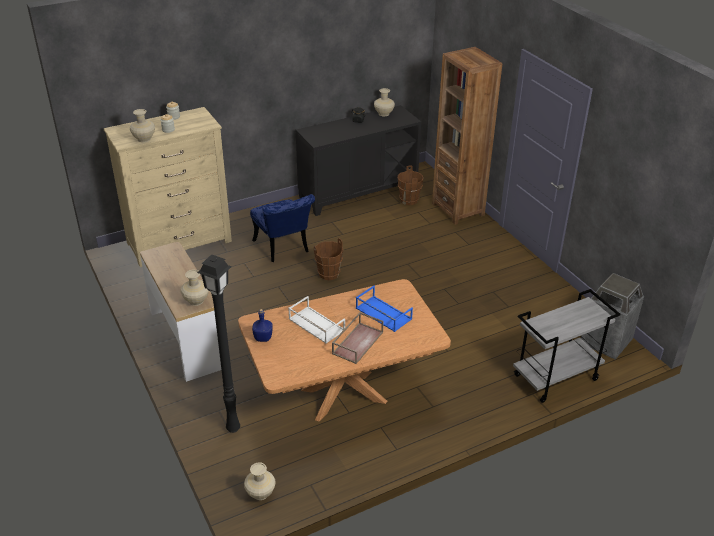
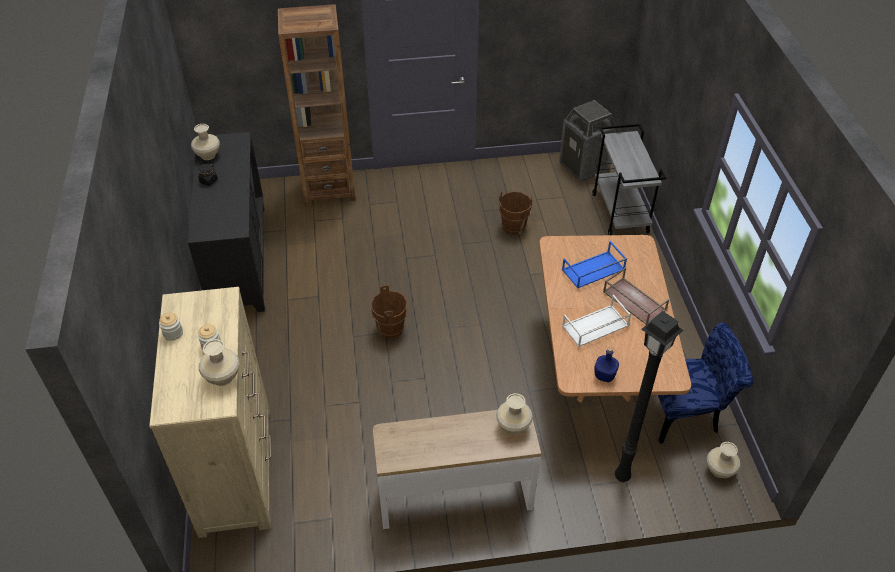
camera: 70 degrees left, 10 degrees up
blue chair [250,194,315,262] -> blue chair moved to [658,322,753,444]
brown bucket [398,165,424,205] -> brown bucket moved to [499,191,532,235]

